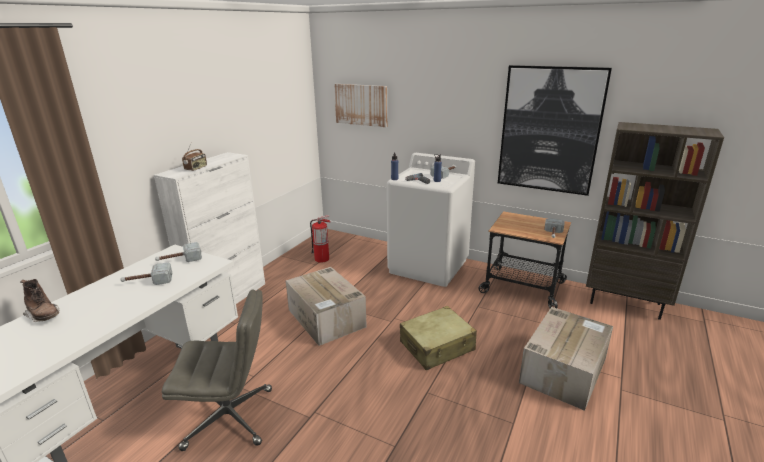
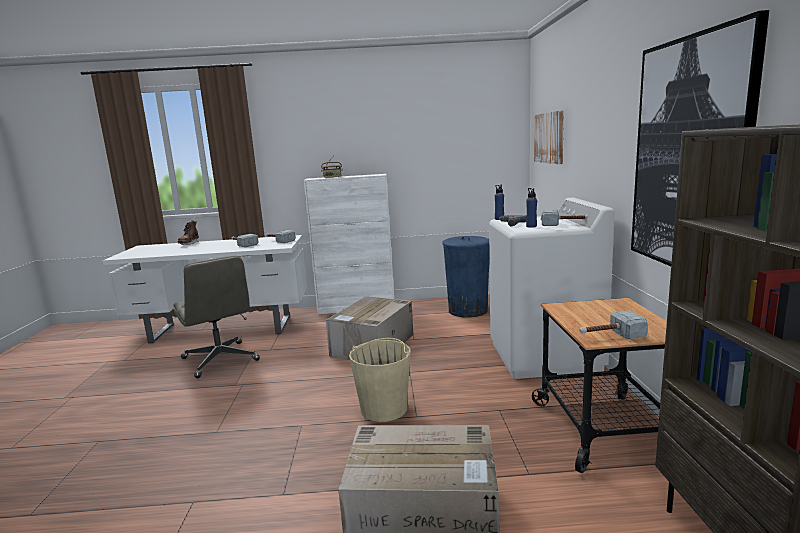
camera: 60 degrees right, 10 degrees down
fire extinguisher [310,215,331,263] -> blue trash can [442,236,489,318]
beige suitcase [400,306,477,370] -> beige bucket [349,338,411,422]

